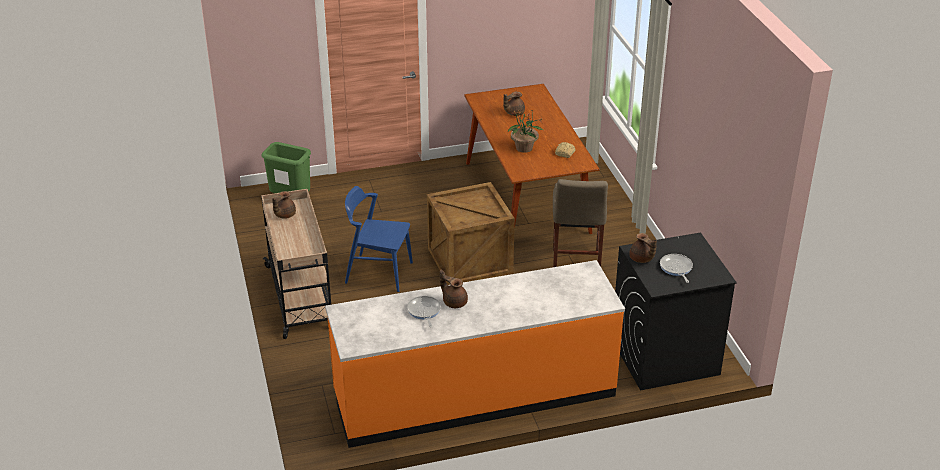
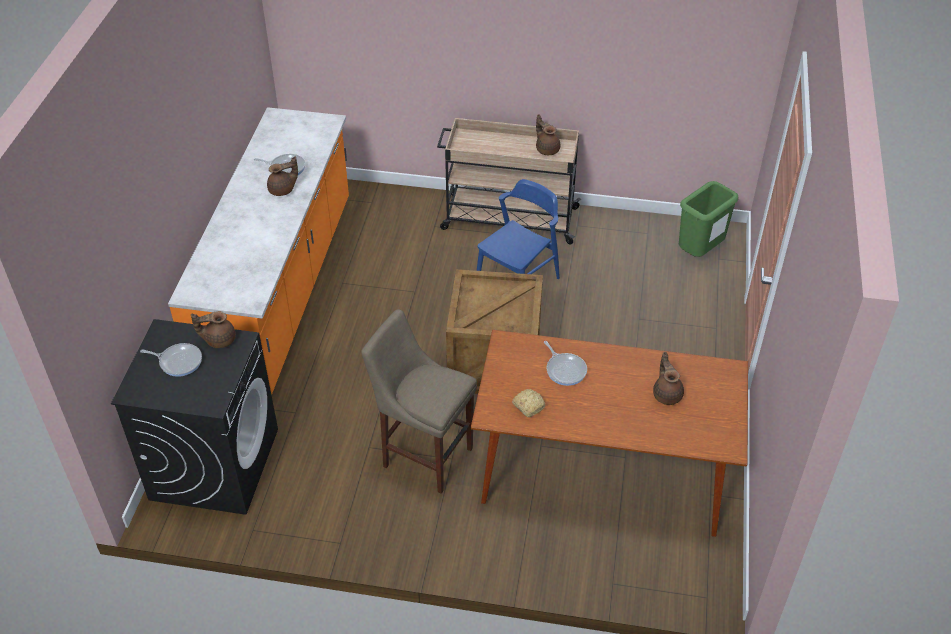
camera: 115 degrees right, 10 degrees up
potted plant [508,109,543,153] -> frying pan [544,341,587,386]

